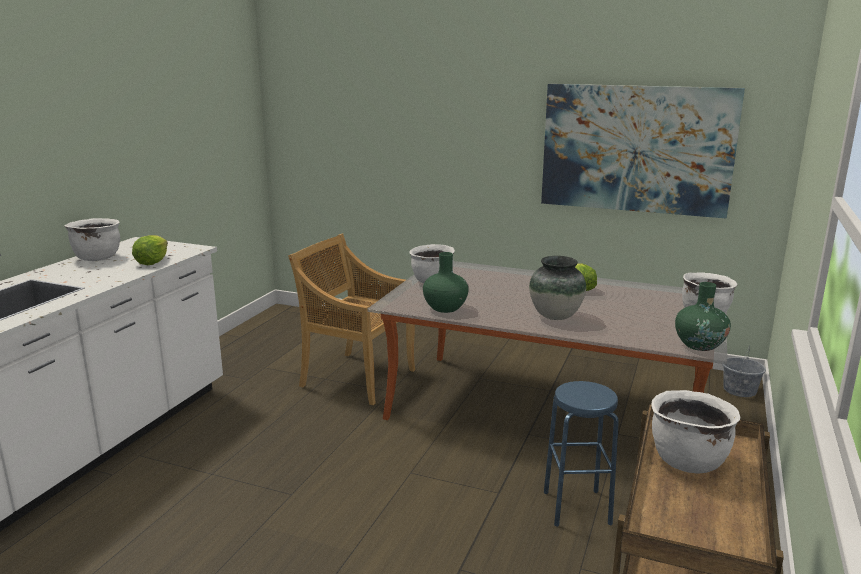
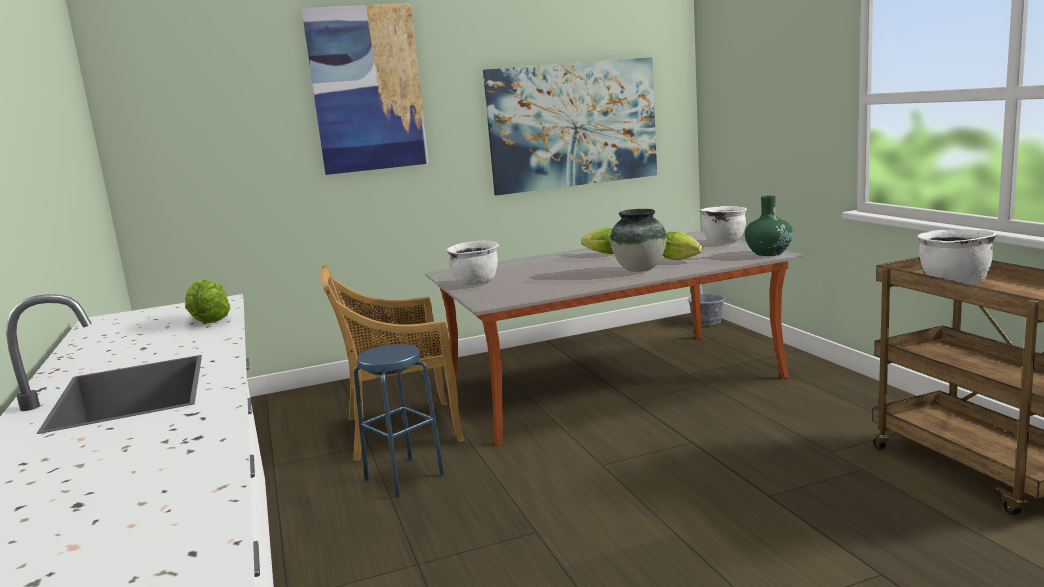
camera: 40 degrees left, 5 degrees down
white cooking pot [64,218,120,261] -> none
green vase [423,252,469,313] -> none
blue stool [544,381,619,527] -> blue stool moved to [354,344,444,497]
none -> picture [302,3,429,175]
none -> lettuce [662,232,703,260]

